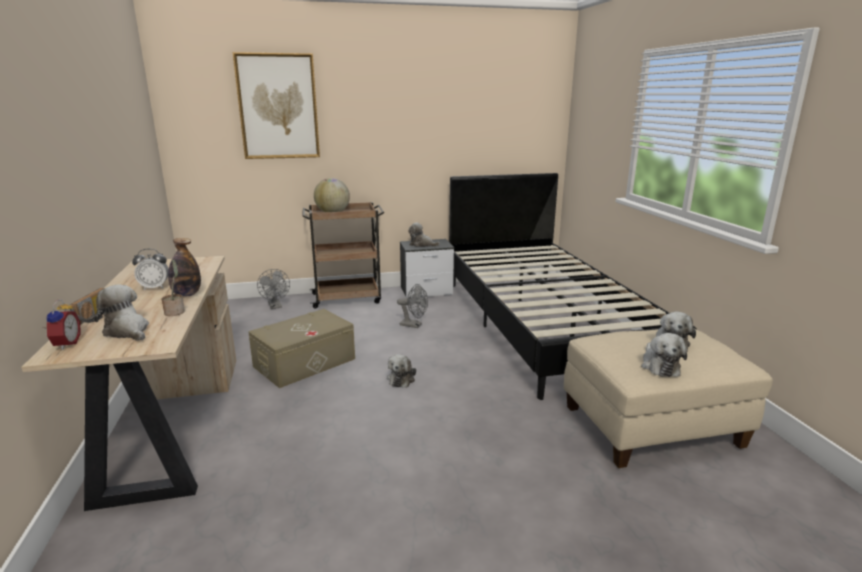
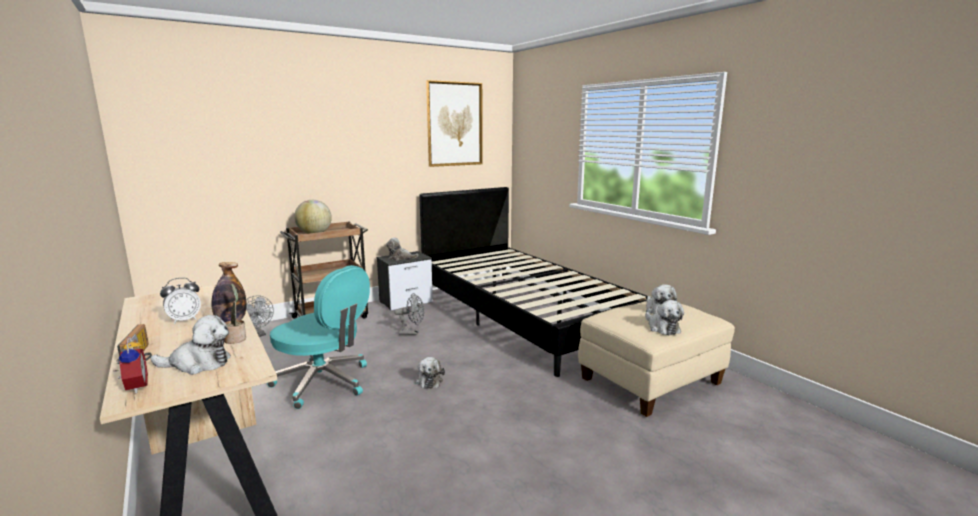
camera: 20 degrees left, 5 degrees down
plush toy [94,284,149,341] -> plush toy turned 150 degrees clockwise [150,315,231,375]
picture [233,52,320,159] -> picture moved to [426,80,483,167]
beige storage box [248,309,355,388] -> turquoise office chair [267,265,370,409]

